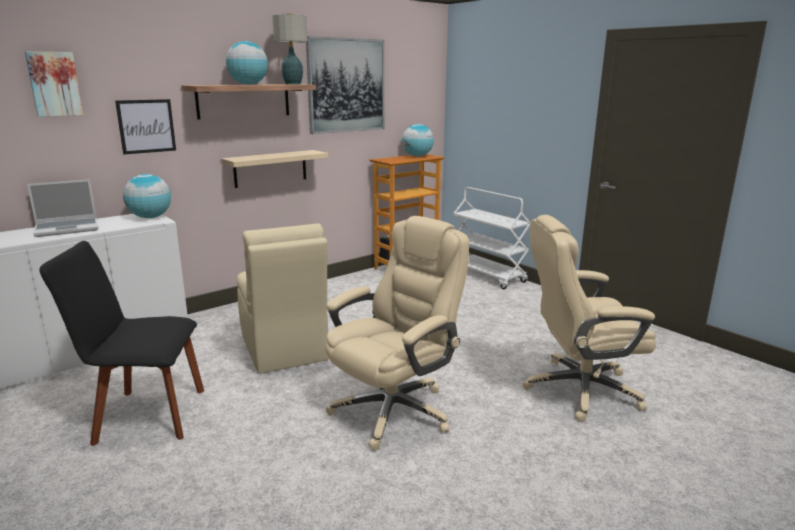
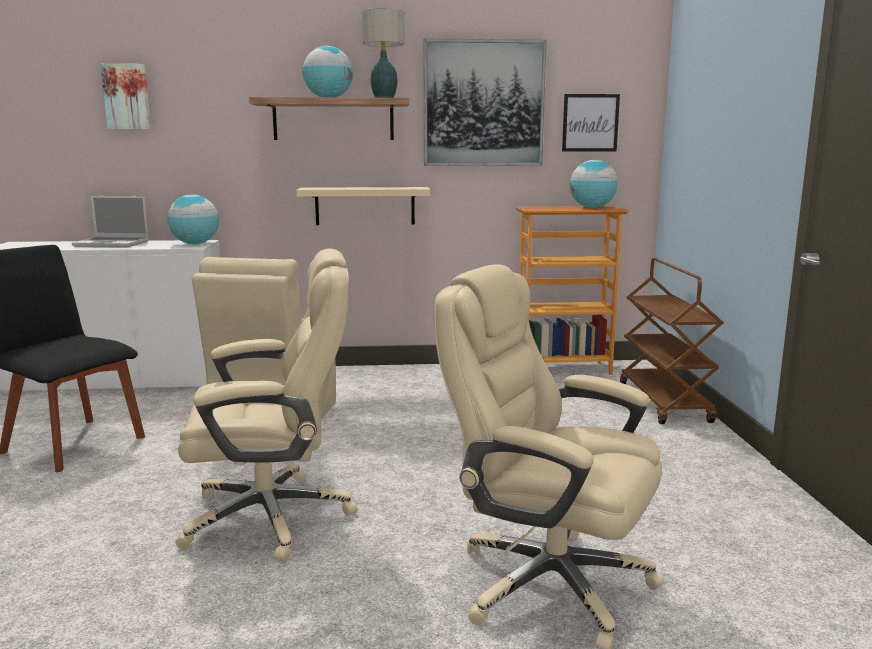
camera: 35 degrees right, 5 degrees down
picture [115,99,176,154] -> picture moved to [562,94,620,152]
white cart [453,187,531,289] -> brown cart [620,258,724,424]

